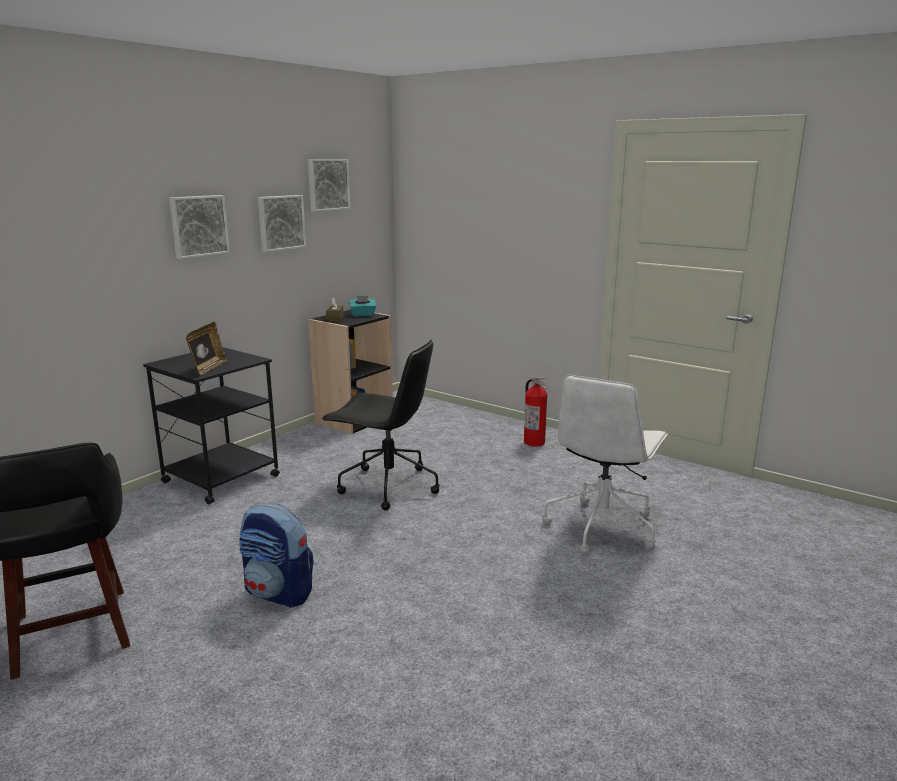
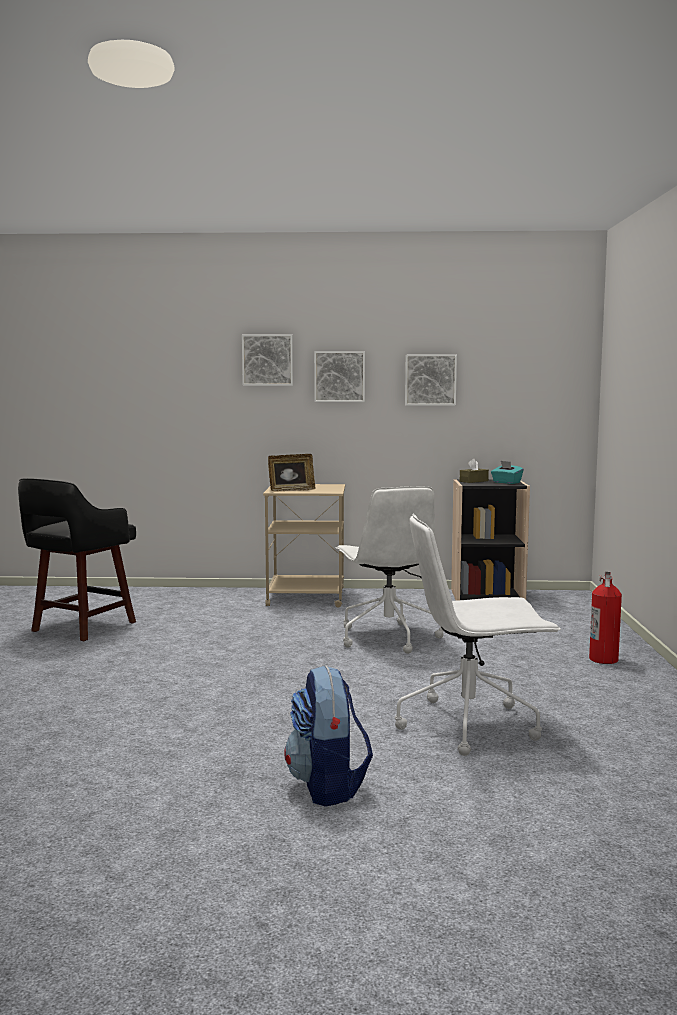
camera: 55 degrees right, 10 degrees down
black cart [143,347,280,504] -> beige cart [263,484,345,608]
backpack [239,504,314,608] -> backpack moved to [284,665,373,807]
picture [308,159,350,212] -> picture moved to [242,335,293,386]
black office chair [321,340,440,510] -> white office chair [335,486,444,654]

